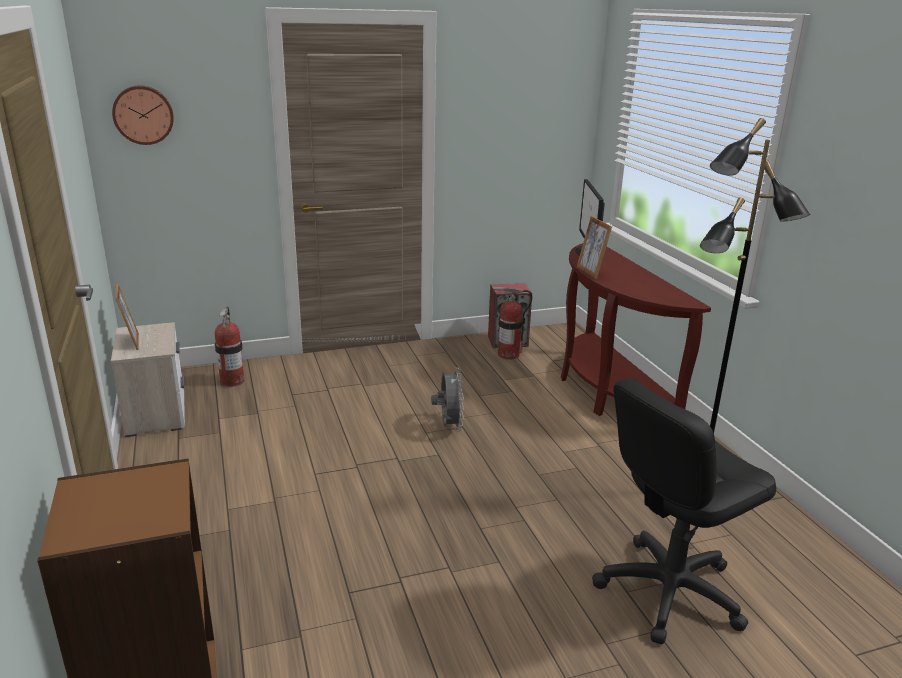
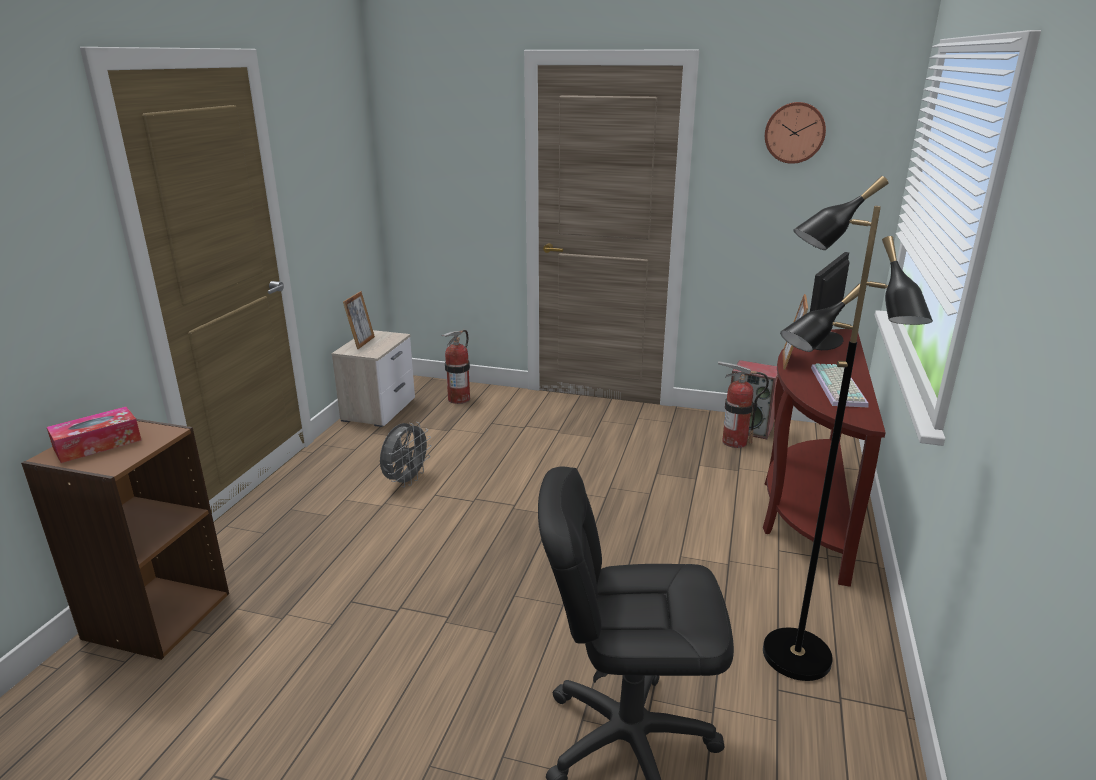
camera: 35 degrees right, 0 degrees up
wall clock [112,85,174,145] -> wall clock moved to [765,102,826,164]
grey fan [431,367,464,431] -> grey fan moved to [380,422,432,487]
none -> tissue box [47,407,141,463]
none -> keyboard [811,364,869,407]

